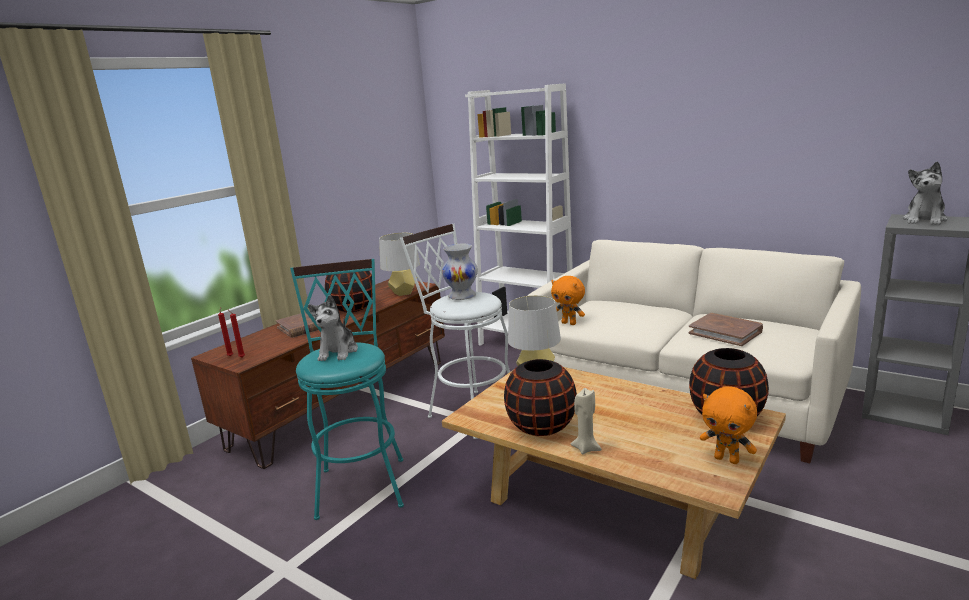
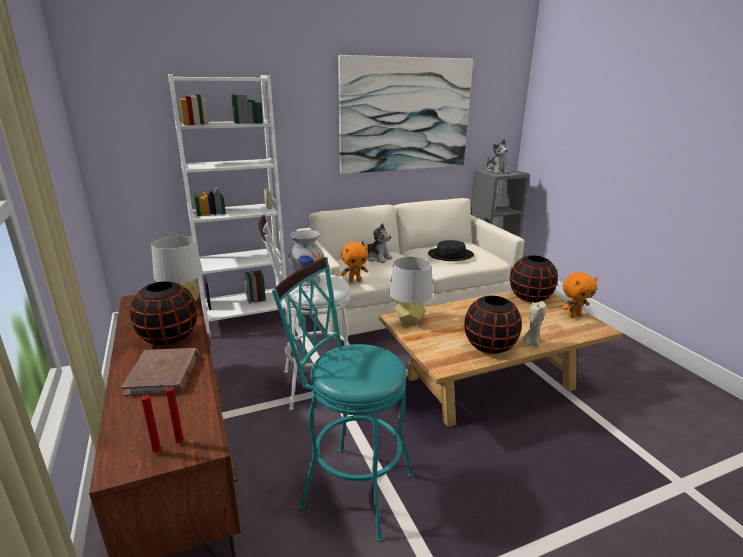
camera: 60 degrees left, 5 degrees up
plush toy [308,295,358,361] -> plush toy moved to [362,223,392,263]
brown book [689,313,763,346] -> black hat [428,240,474,261]
none -> picture [338,55,473,174]

